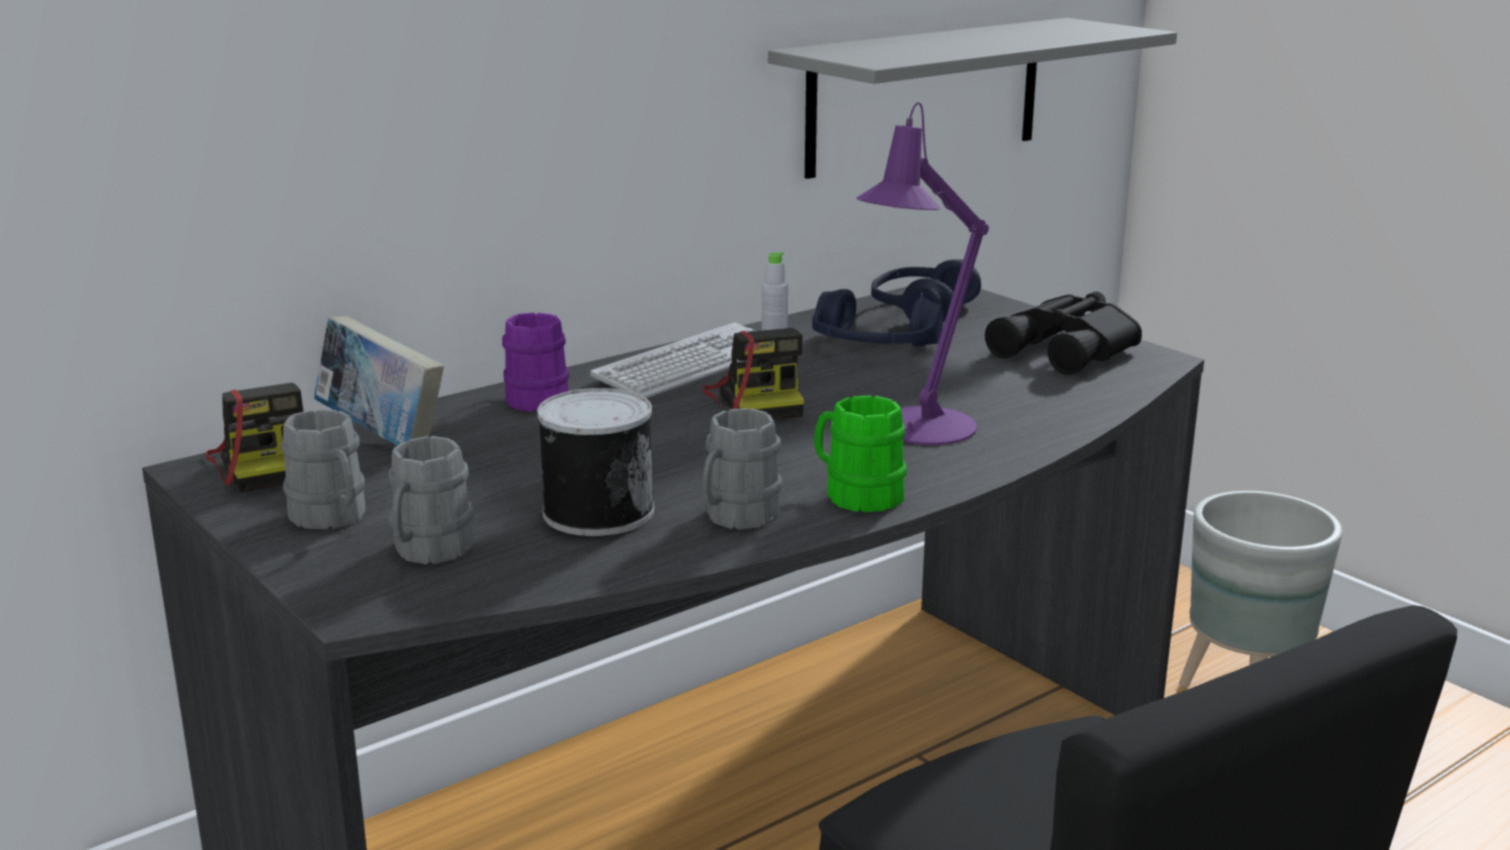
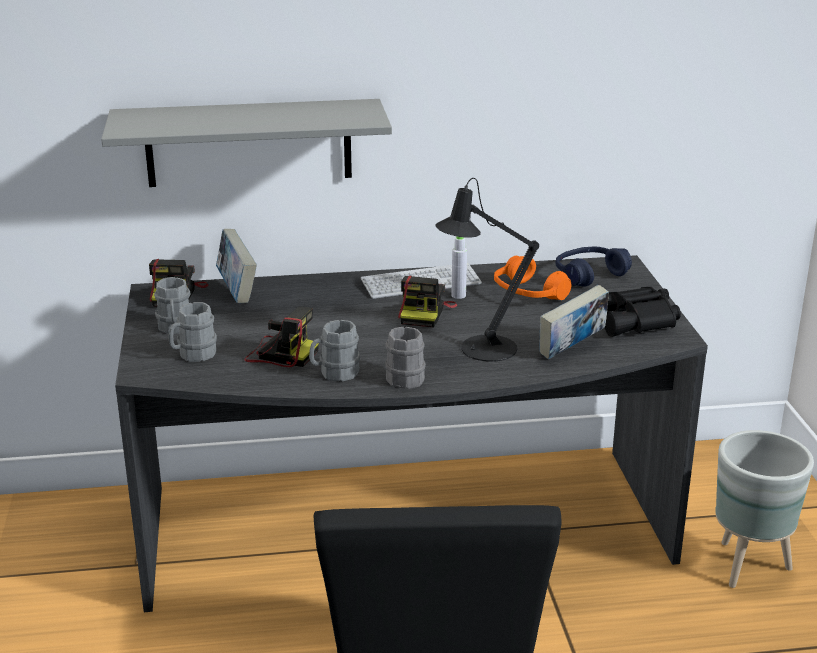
camera: 30 degrees right, 5 degrees up
purple mug [502,312,569,412] -> none
can [537,388,654,536] -> camera [244,306,319,367]
grey shelf [768,18,1177,179] -> grey shelf moved to [101,99,392,187]
blue headphones [812,289,943,347] -> orange headphones [494,256,571,300]
green mug [814,395,907,512] -> grey mug [385,327,426,389]
purple table lamp [857,102,989,445] -> black table lamp [436,178,539,362]
none -> book [539,285,609,360]

